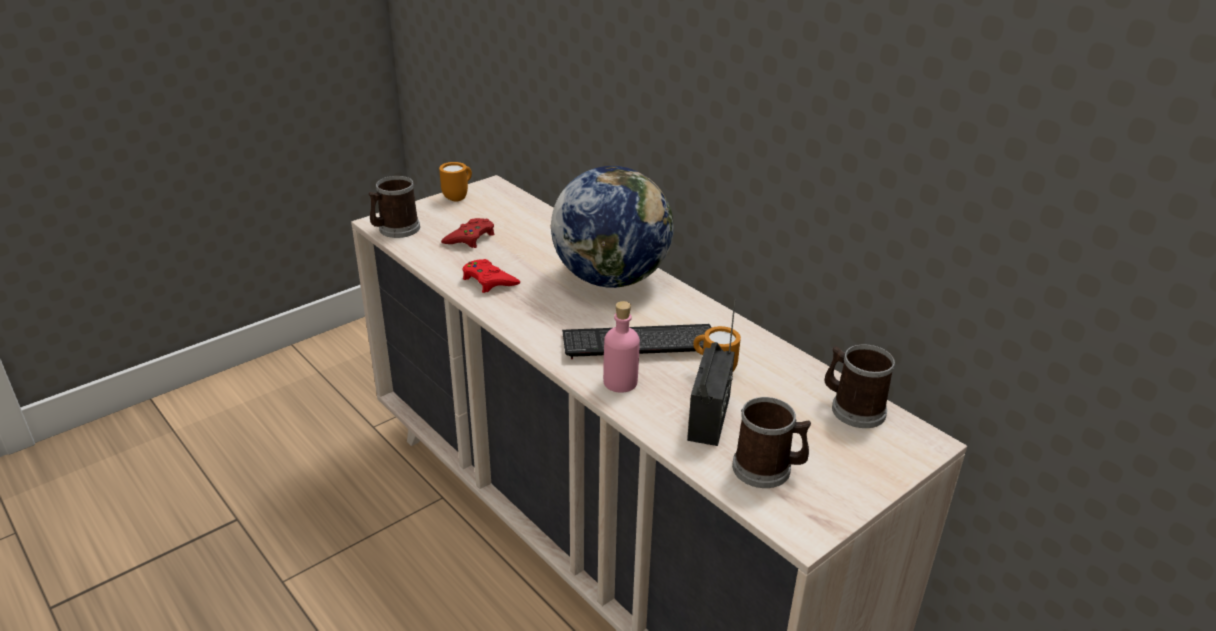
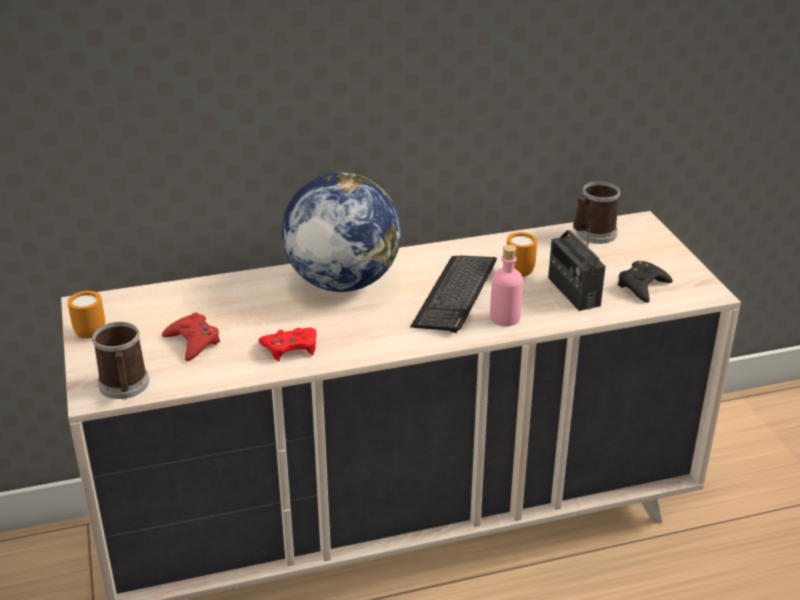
camera: 65 degrees left, 0 degrees up
radio [687,300,736,446] -> radio turned 150 degrees counterclockwise [548,221,606,311]
mug [732,397,811,488] -> black game controller [617,261,673,303]

